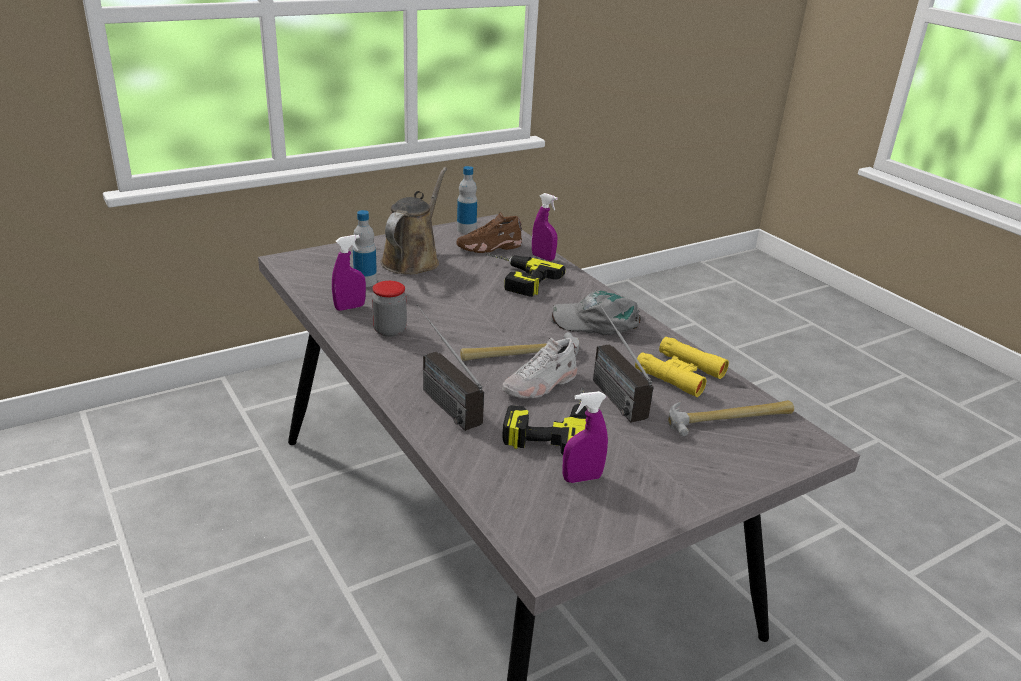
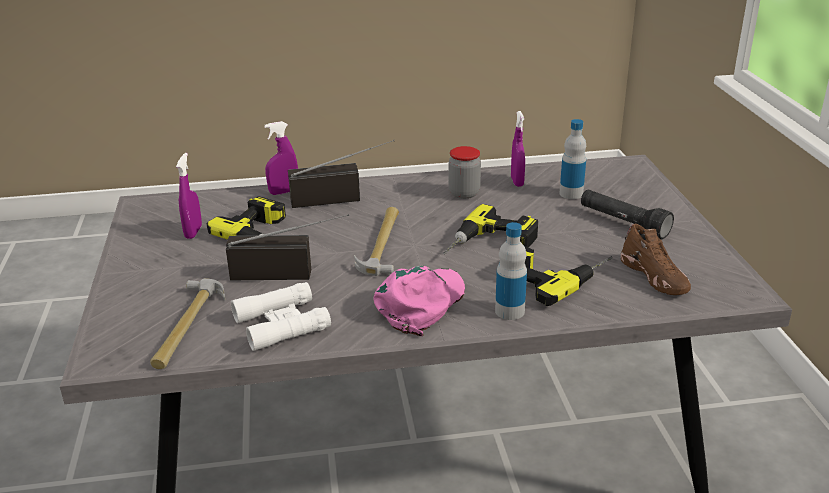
camera: 115 degrees right, 0 degrees up
brown watering can [380,167,447,274] -> black flashlight [581,189,674,240]
brown shoe [456,212,522,253] -> brown shoe turned 150 degrees clockwise [621,224,691,295]
bottle [457,166,477,234] -> bottle moved to [495,222,527,320]
white shoe [502,337,577,398] -> none
purple spray bottle [532,193,558,261] -> purple spray bottle moved to [264,121,298,195]
grey cap [551,290,641,335] -> pink cap [373,266,465,336]
yellow binoculars [635,337,729,397] -> white binoculars [231,282,331,351]
none -> power drill [443,204,538,255]

